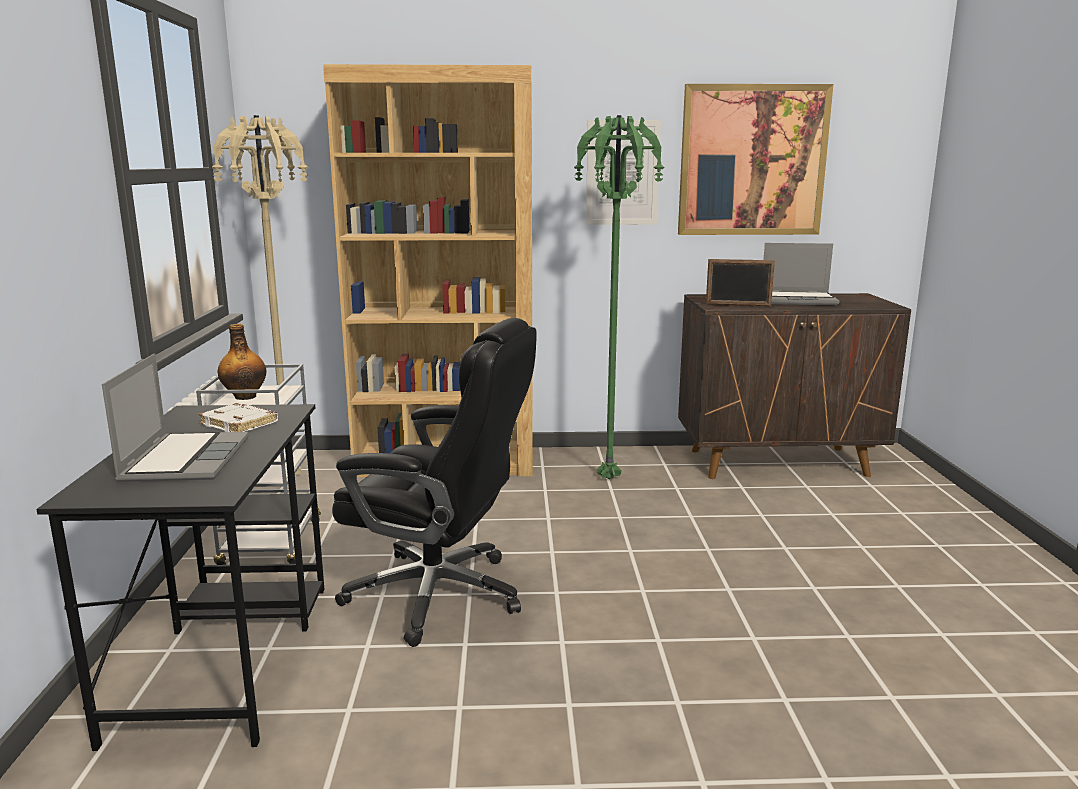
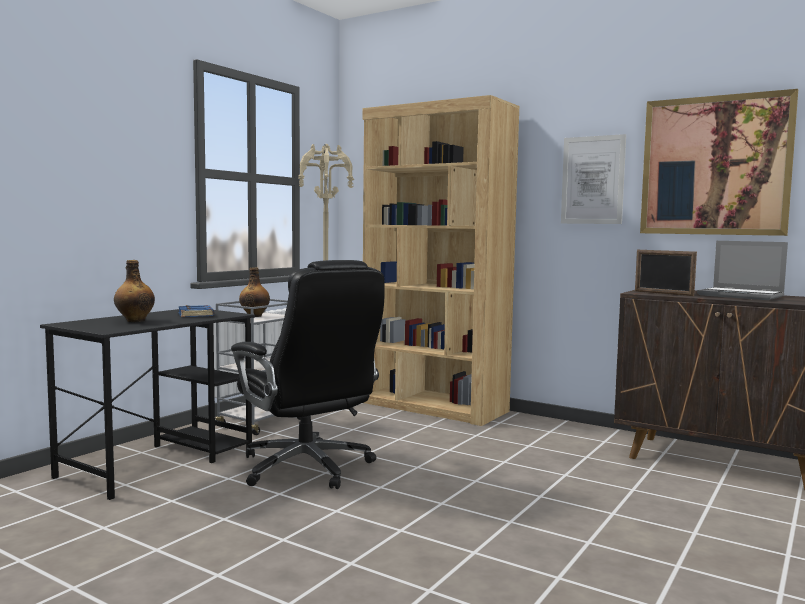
camera: 35 degrees right, 10 degrees down
laptop [102,354,249,482] -> bottle [114,260,155,322]
white book [198,403,278,432] -> blue book [179,305,214,317]
green floor lamp [574,115,664,479] -> none

